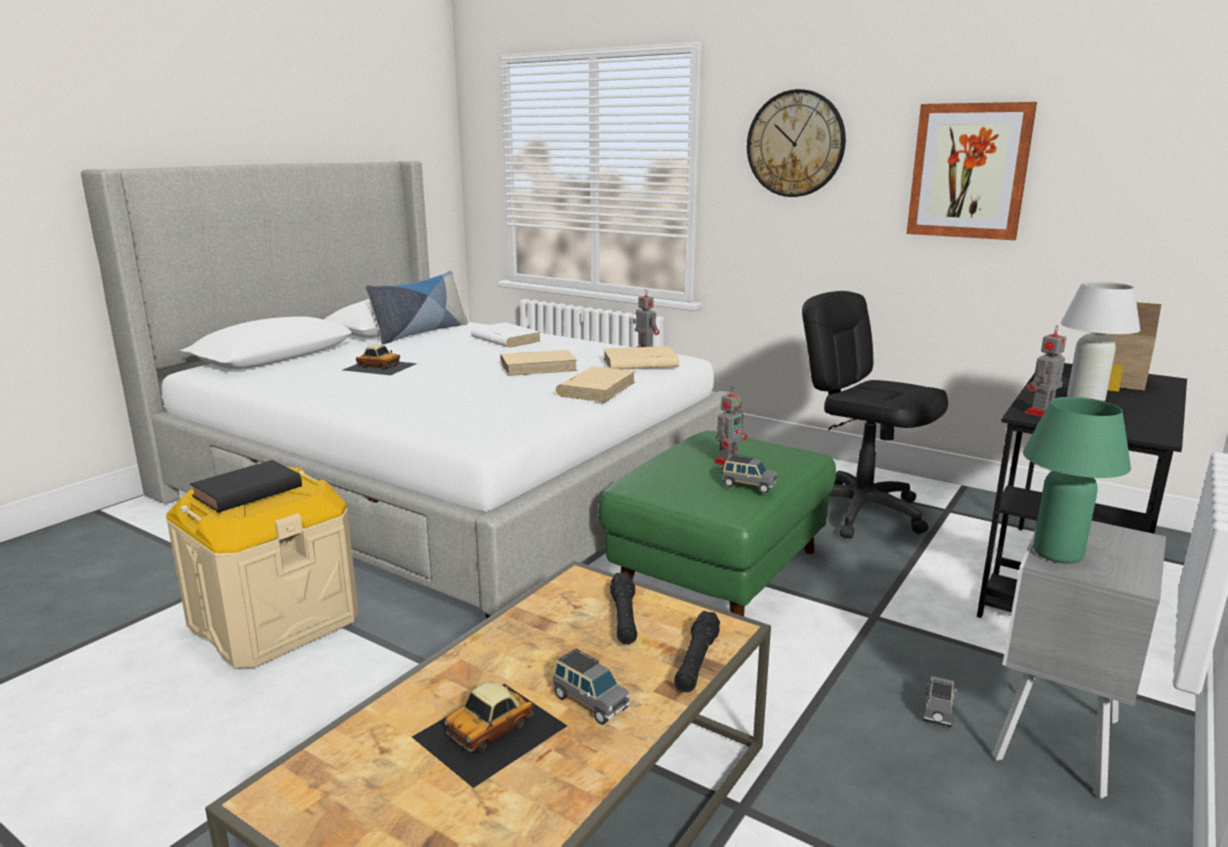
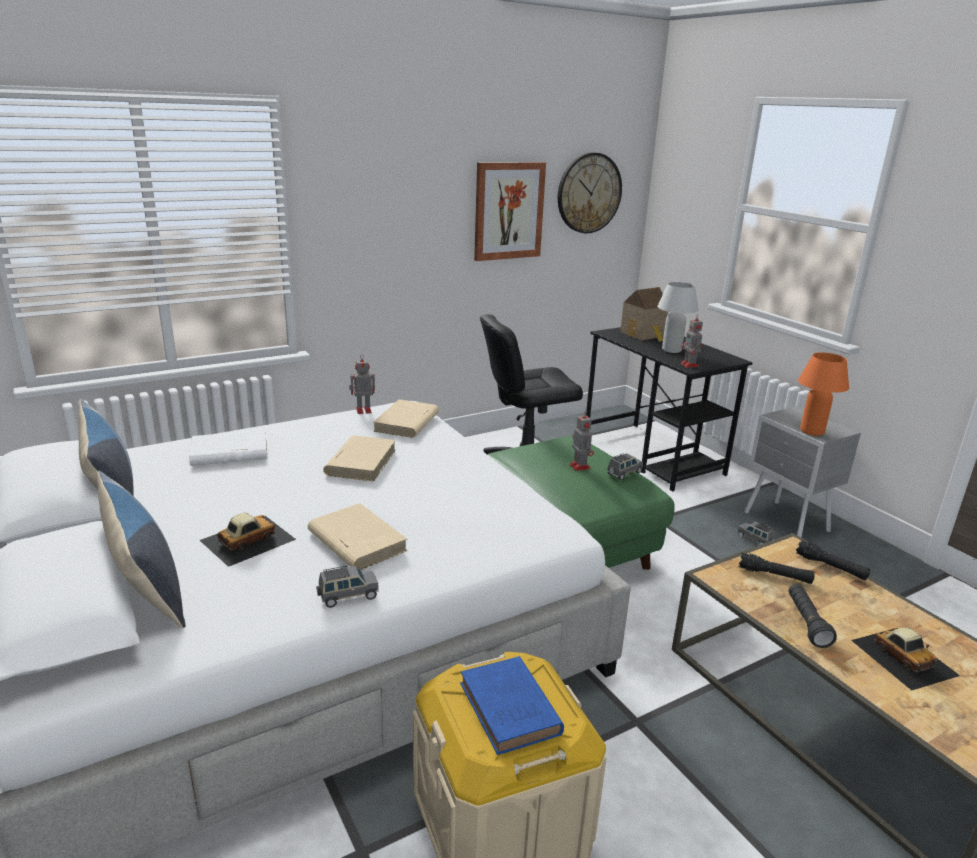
camera: 65 degrees left, 5 degrees up
black book [190,460,302,513] -> blue book [460,656,564,755]
grey toy car [552,649,630,725] -> grey toy car moved to [316,566,379,608]
beige book [555,366,635,402] -> beige book moved to [308,503,408,570]
wall clock [747,89,846,197] -> wall clock moved to [558,152,622,233]
green table lamp [1023,397,1131,563] -> orange table lamp [798,352,849,436]
none -> pillow [97,470,186,628]
none -> black flashlight [789,584,837,648]

